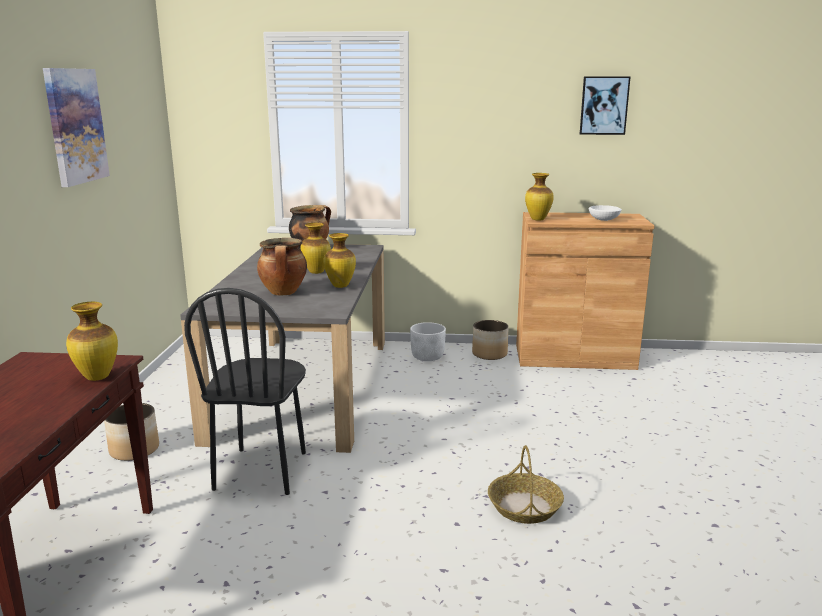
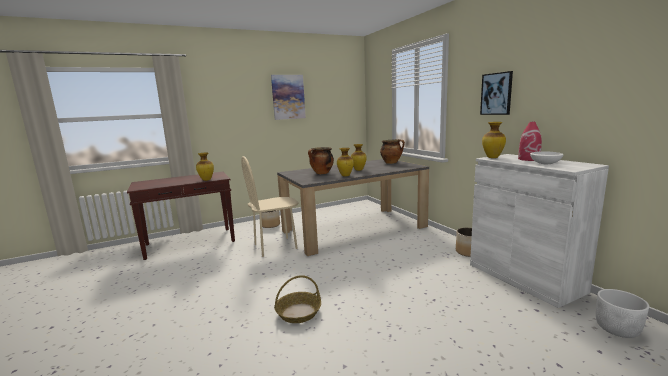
camera: 60 degrees right, 5 degrees down
black chair [184,288,306,495] -> beige chair [241,156,298,257]
white planter [410,322,446,361] -> white planter moved to [596,289,649,338]
brown cabinet [516,212,655,370] -> white cabinet [470,154,609,308]
picture [580,76,631,135] -> picture moved to [480,71,513,115]
none -> red vase [518,122,542,161]

